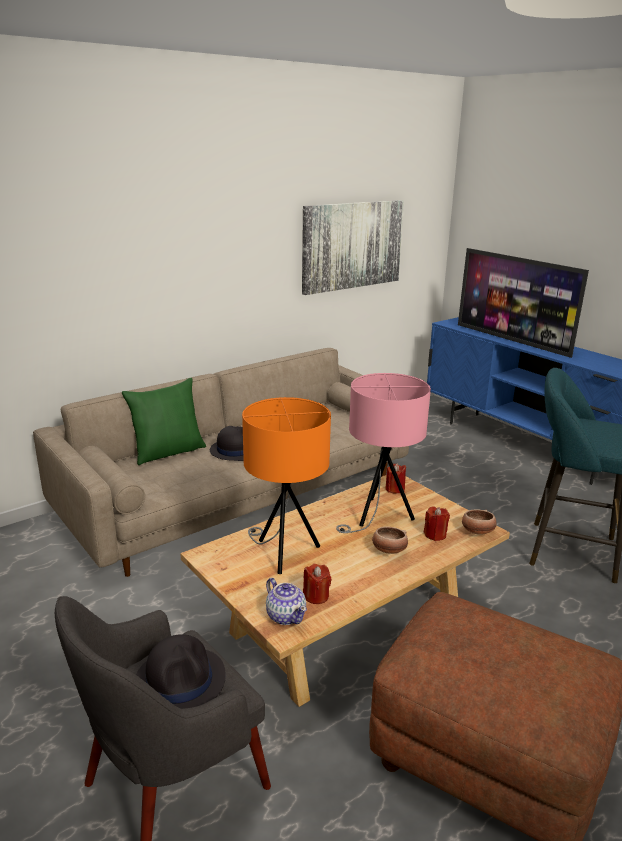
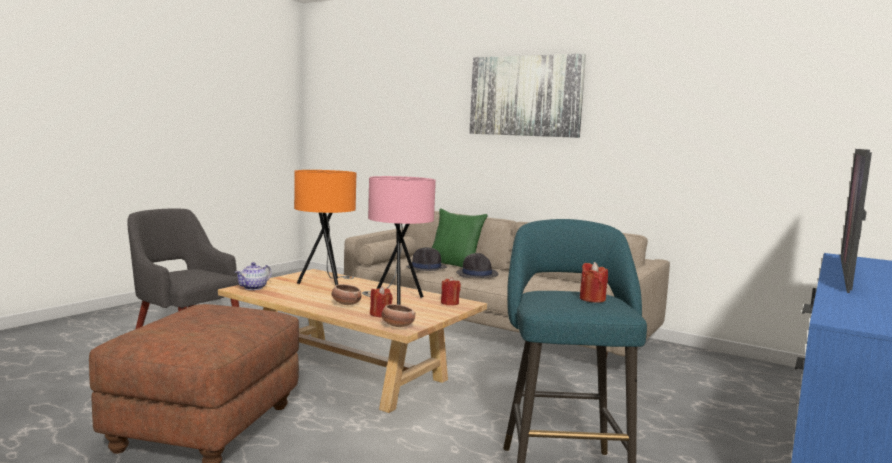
camera: 70 degrees right, 15 degrees down
black hat [136,634,226,709] -> black hat moved to [406,247,447,271]
picture [302,200,404,295] -> picture moved to [469,54,586,138]
red candle [303,564,332,604] -> red candle moved to [580,262,608,303]

